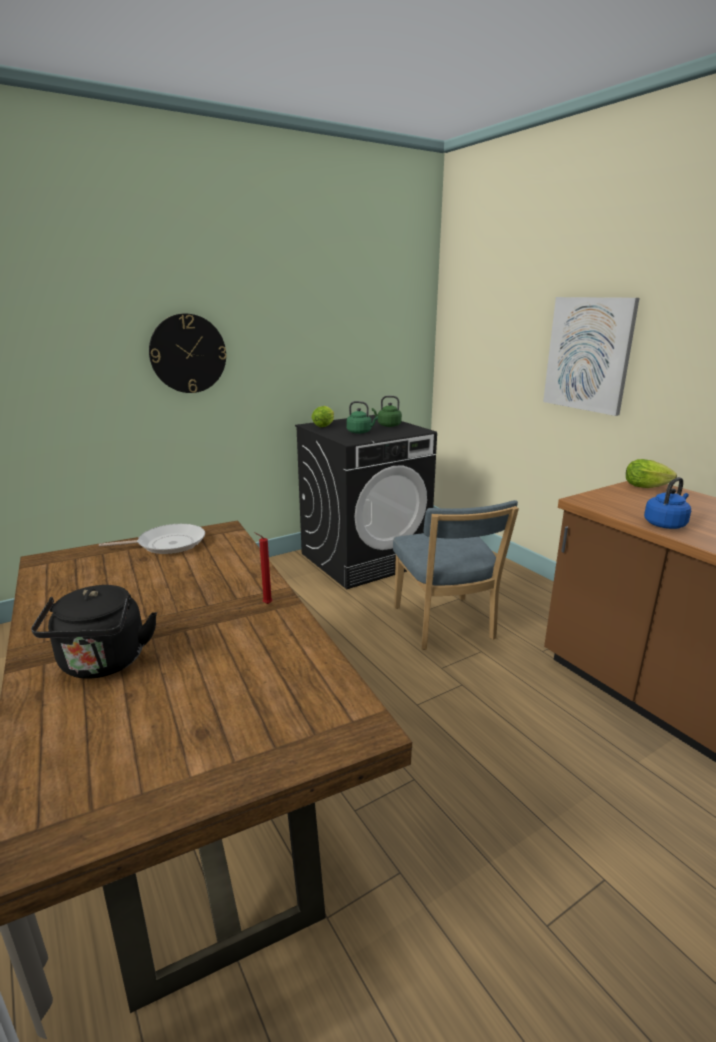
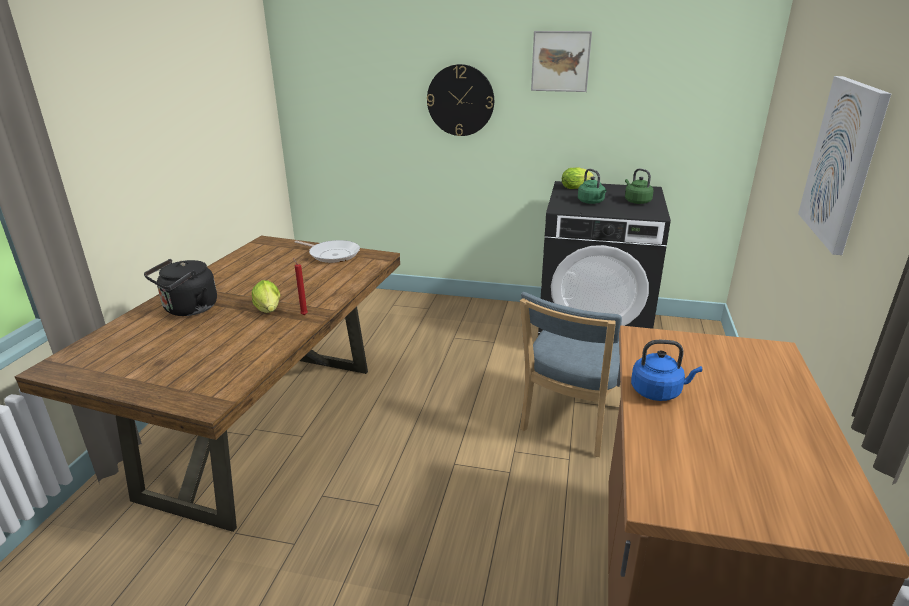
camera: 45 degrees right, 5 degrees up
lettuce [626,459,677,488] -> lettuce moved to [252,280,280,313]
none -> picture [531,31,592,92]

